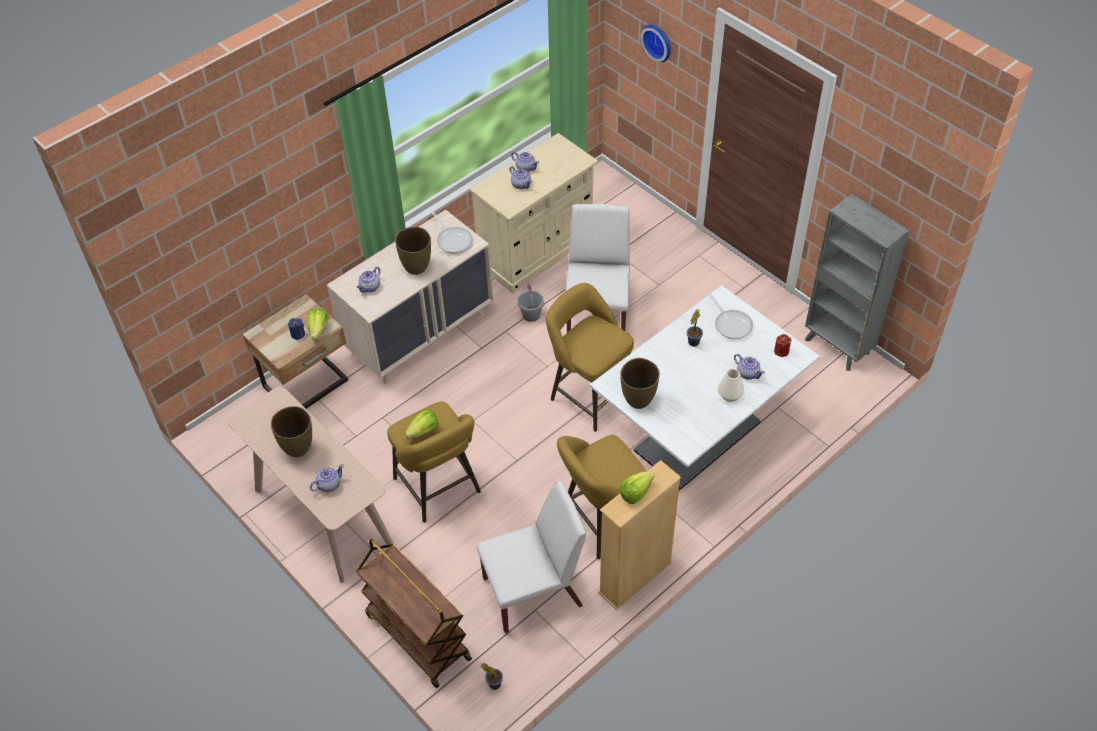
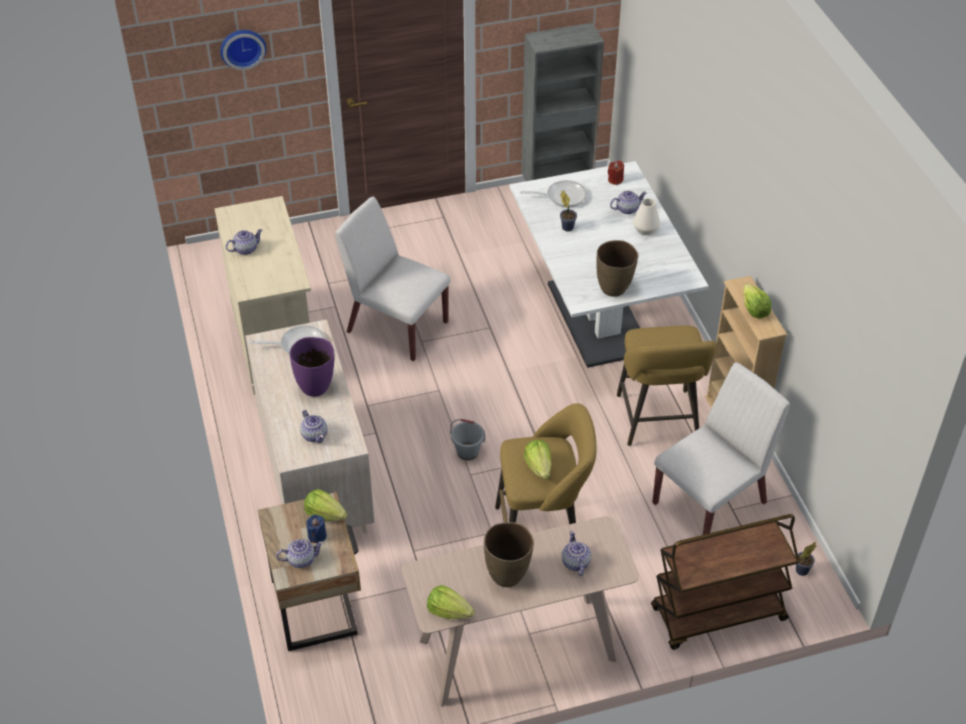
camera: 65 degrees left, 5 degrees down
brown vase [395,227,431,275] -> purple vase [290,337,334,397]
white chair [477,480,586,633] -> white chair turned 45 degrees clockwise [652,362,790,535]
teapot [509,166,532,189] -> teapot moved to [276,539,323,568]
grey bucket [517,284,544,322] -> grey bucket moved to [450,419,485,461]
yellow stool [546,283,634,432] -> none
none -> lettuce [427,585,475,619]

